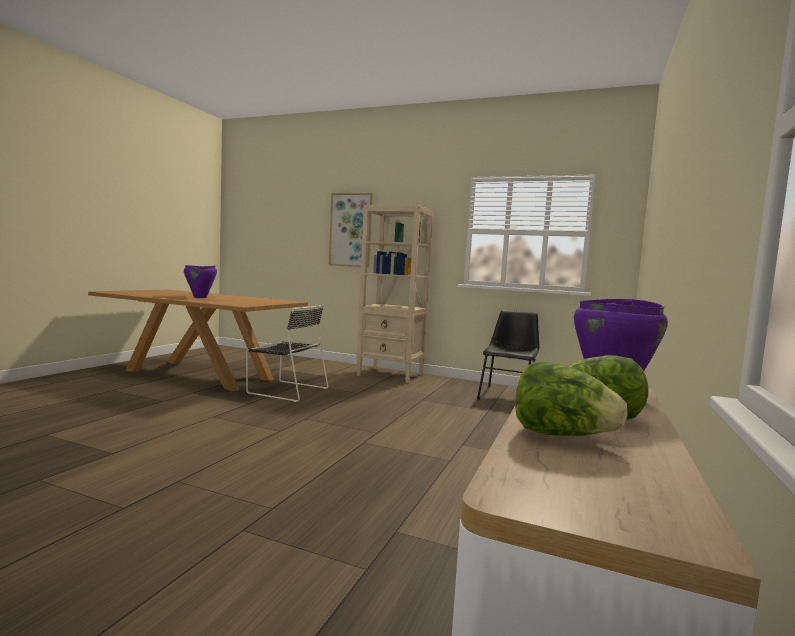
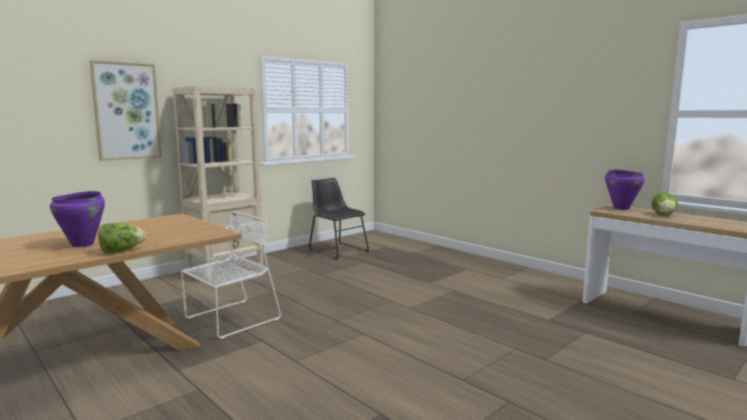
camera: 65 degrees left, 5 degrees up
black chair [246,305,328,402] -> white chair [181,212,281,339]
lettuce [515,361,628,436] -> lettuce moved to [99,223,146,253]

